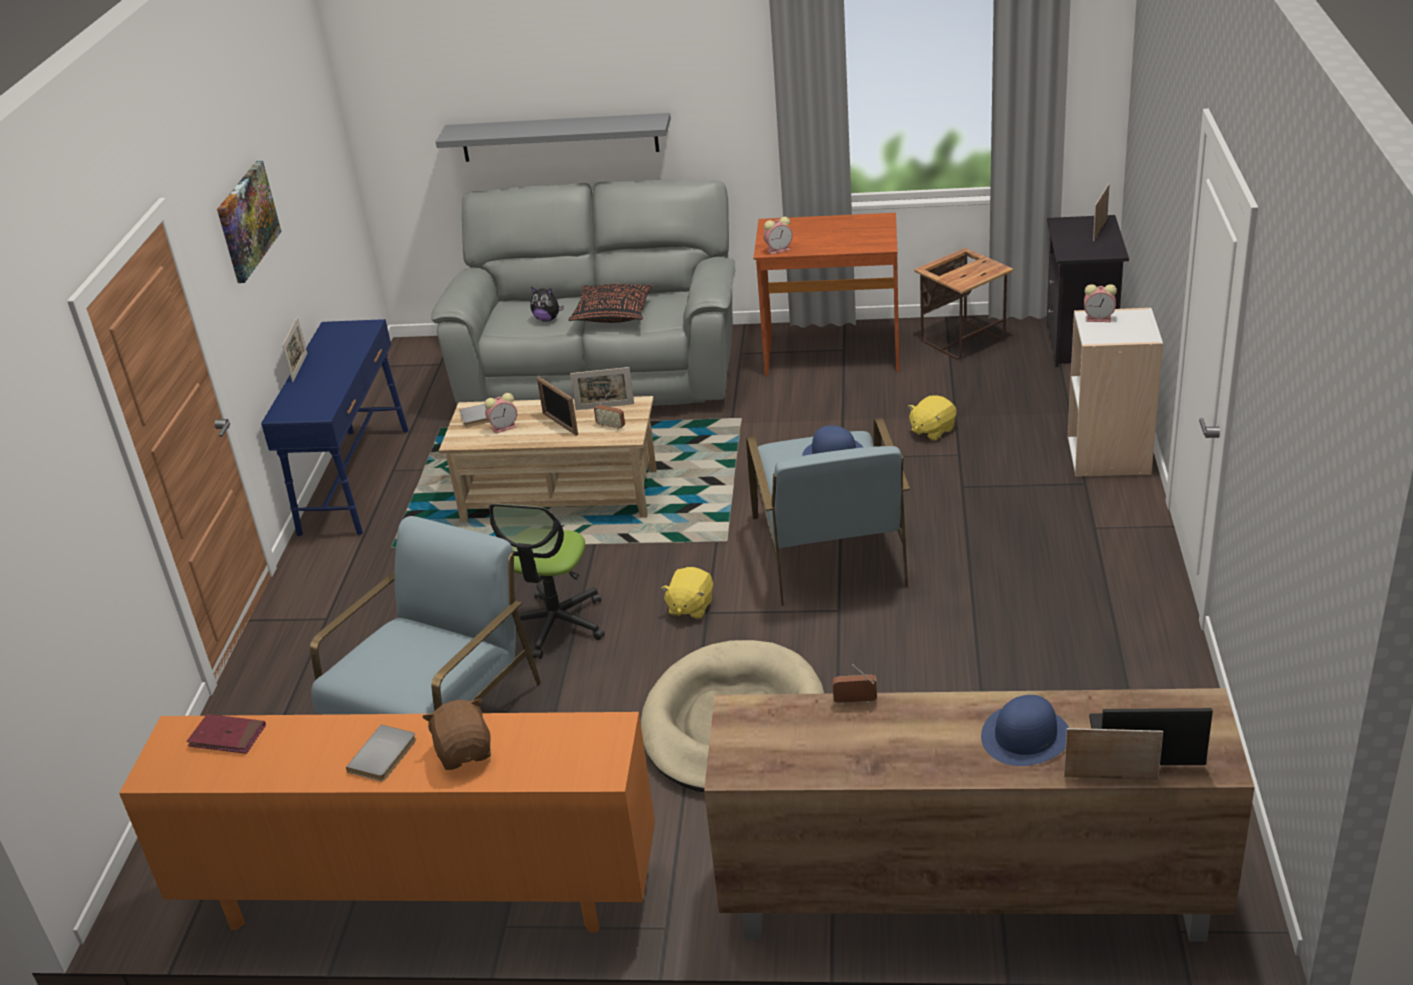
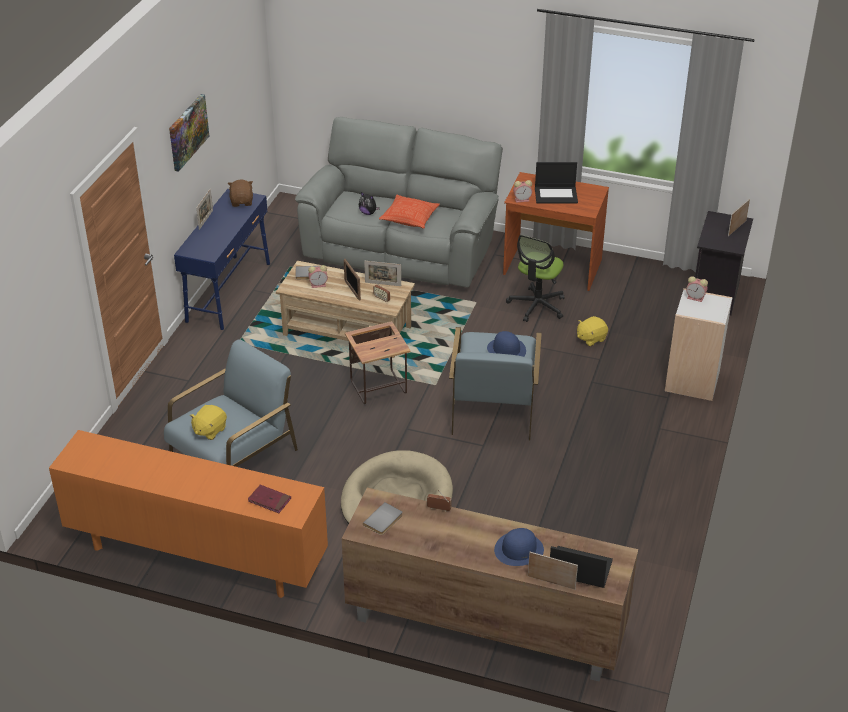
camera: 10 degrees right, 5 degrees up
red book [186,714,266,754] -> red book moved to [248,485,291,513]
grey book [346,725,416,781] -> grey book moved to [363,502,403,535]
brown plush toy [423,698,491,770] -> brown plush toy moved to [228,180,253,207]
grey shelf [436,113,671,162] -> none
office chair [489,504,605,659] -> office chair moved to [506,235,564,322]
black pillow [569,284,653,323] -> orange pillow [379,195,440,229]
yellow plush toy [661,567,713,619] -> yellow plush toy moved to [190,405,227,440]
side table [914,248,1013,360] -> side table moved to [345,321,411,404]
none -> laptop [535,162,578,203]

